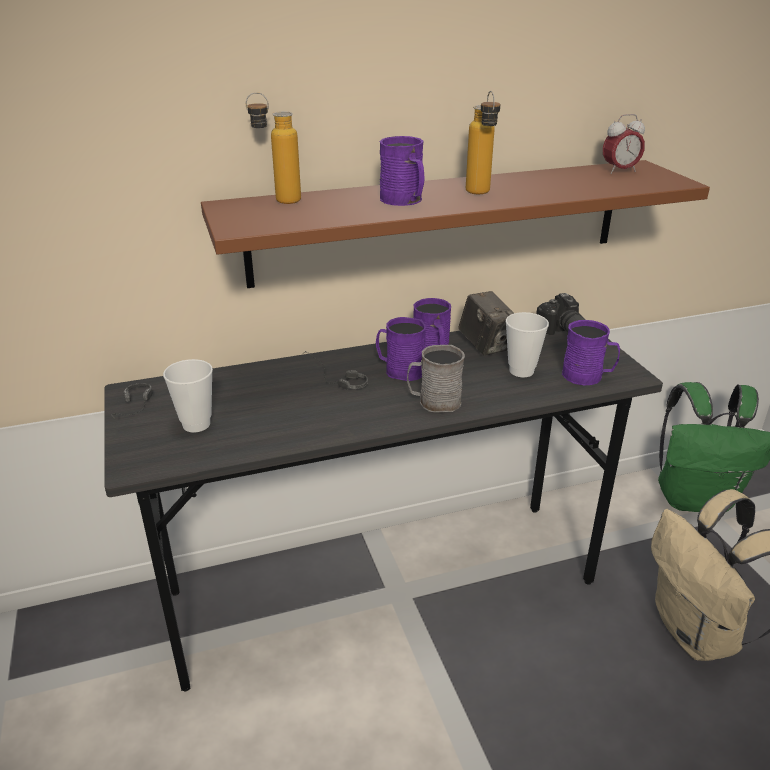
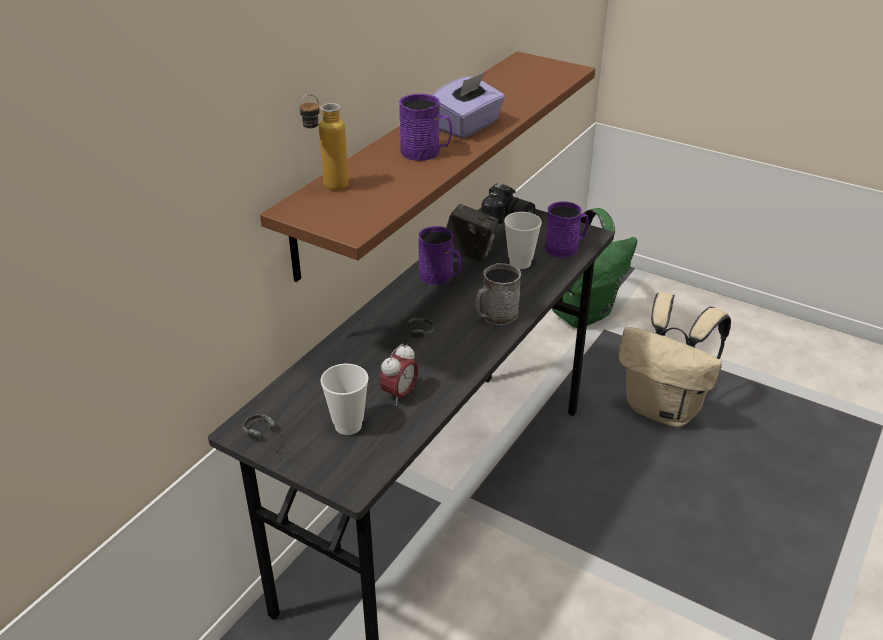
camera: 40 degrees left, 5 degrees up
purple mug [376,317,426,381] -> none
bottle [466,91,500,194] -> purple tissue box [432,73,505,138]
alarm clock [603,114,645,174] -> alarm clock moved to [379,344,419,406]

